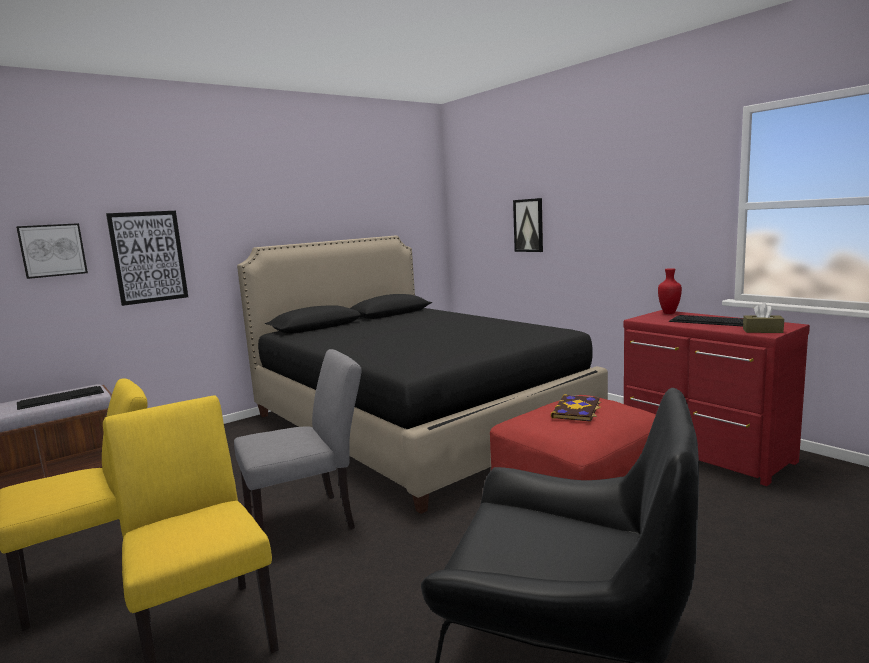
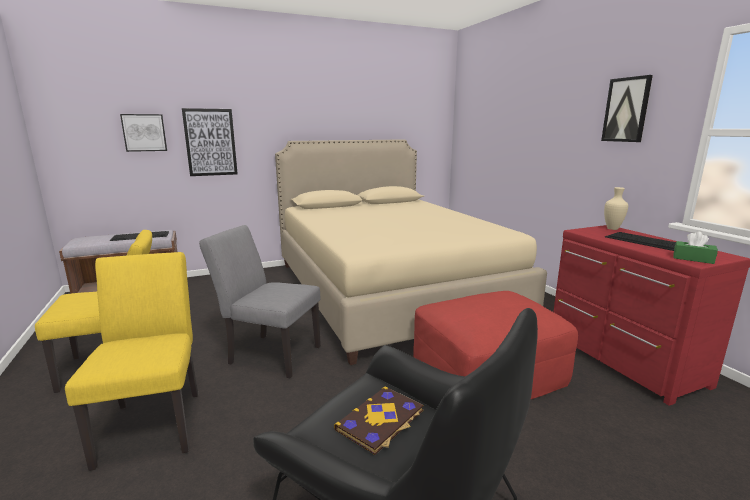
camera: 15 degrees right, 5 degrees up
grey chair [234,349,362,532] -> grey chair turned 150 degrees counterclockwise [199,225,321,378]
black bed [237,236,608,514] -> beige bed [275,139,547,365]
picture [513,198,543,252] -> picture moved to [601,75,653,142]
book [551,394,601,422] -> book moved to [334,386,423,455]
red vase [658,268,682,314] -> beige vase [604,187,628,230]
brown tissue box [743,303,784,333] -> green tissue box [674,231,718,264]

